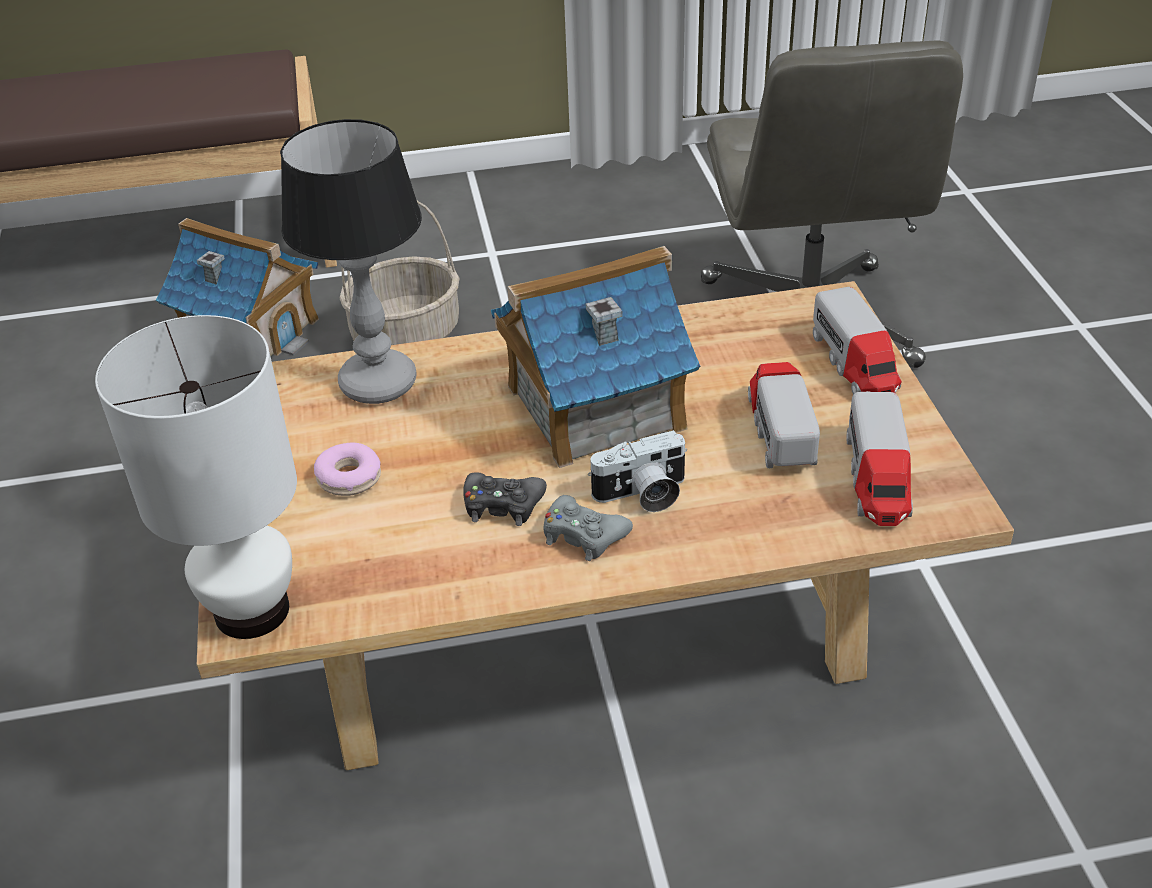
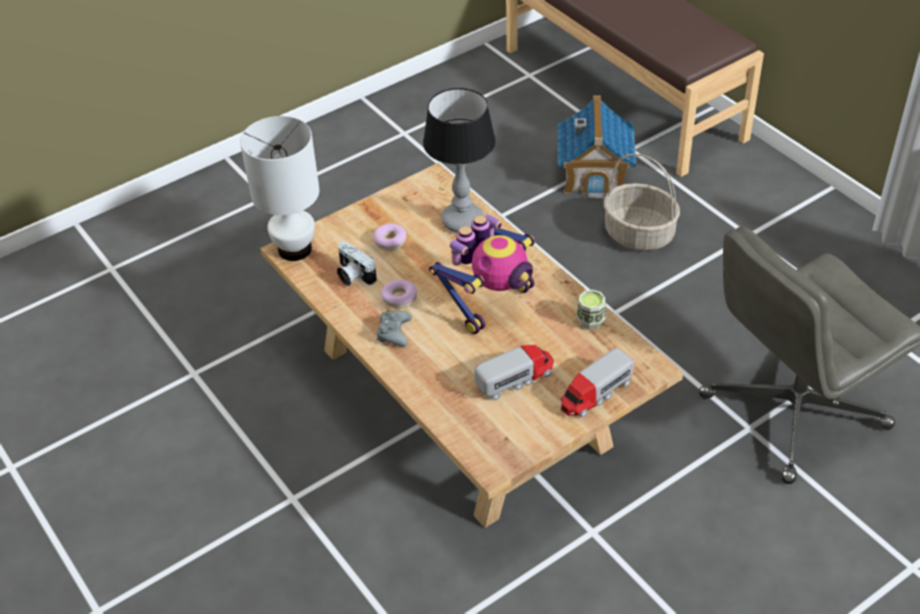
camera: 65 degrees right, 5 degrees up
black game controller [463,472,547,526] -> donut [381,279,417,308]
toy house [491,246,700,468] -> toy robot [429,214,535,334]
camera [588,430,687,512] -> camera moved to [337,242,377,286]
toy truck [846,392,913,526] -> none
none -> cup [576,290,606,329]

